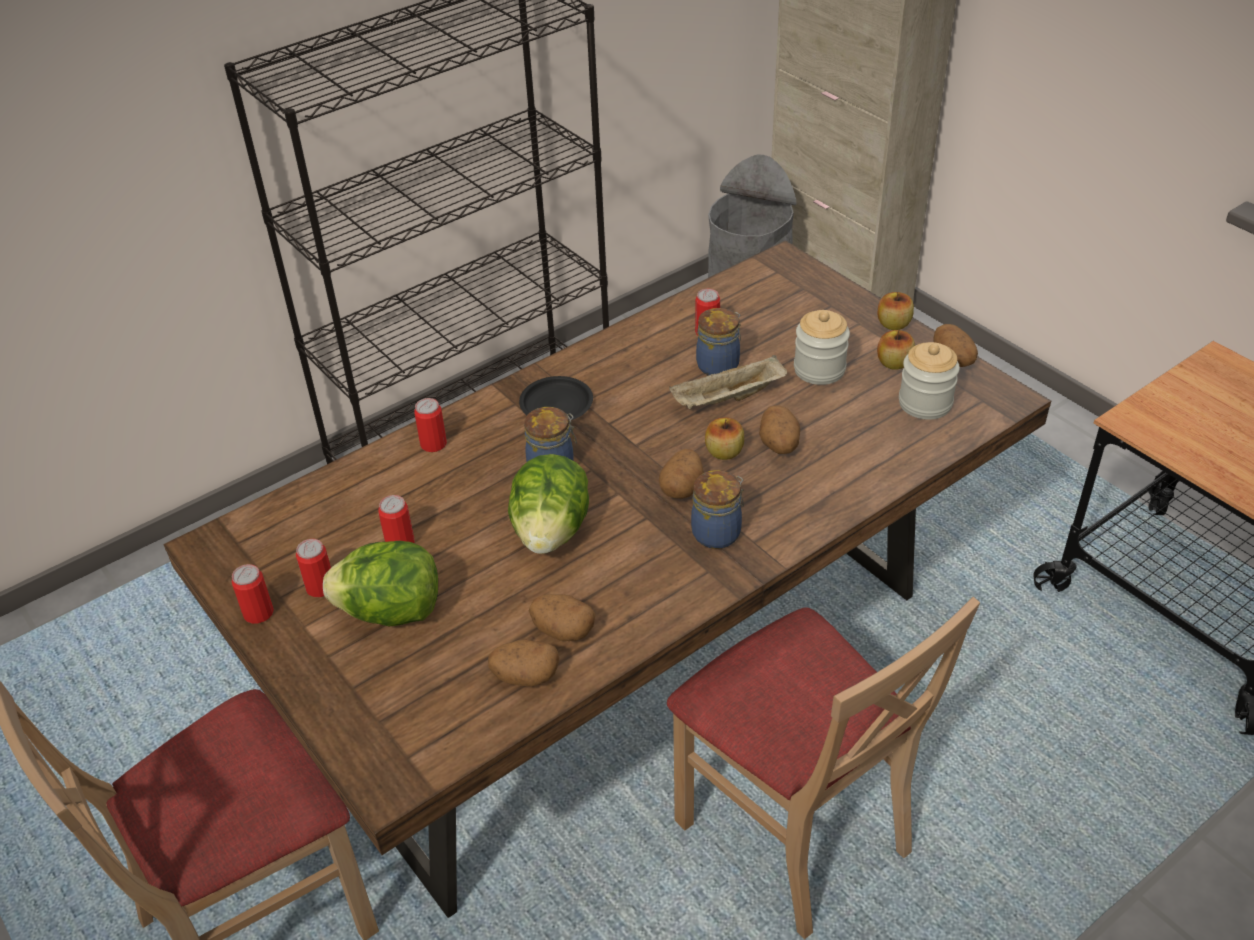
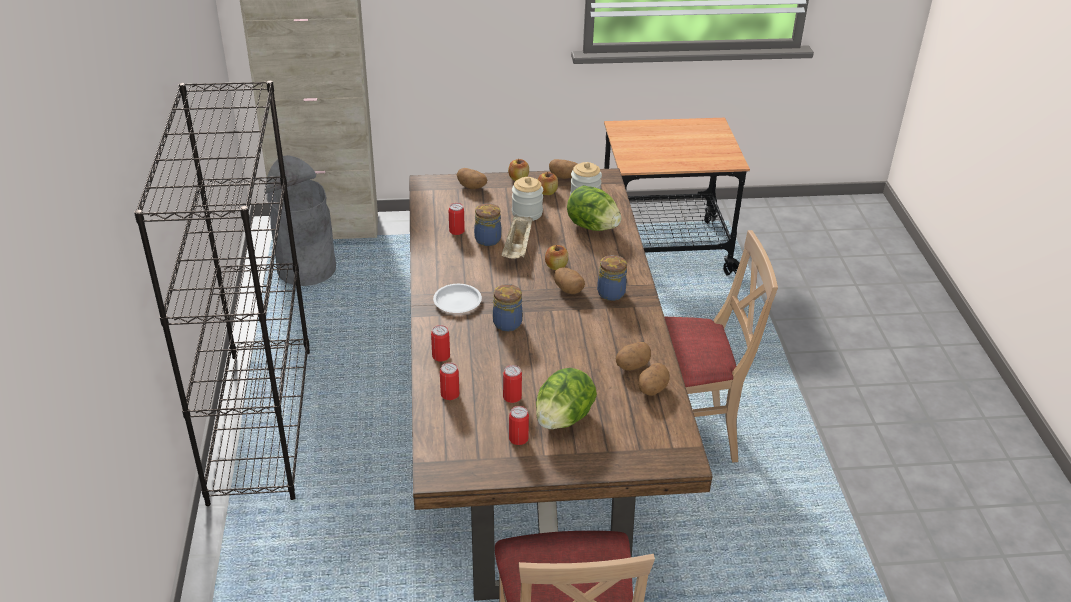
camera: 60 degrees left, 5 degrees down
can [231,564,274,624] -> can moved to [440,362,459,400]
lettuce [508,454,589,554] -> lettuce moved to [567,185,621,231]
black plate [519,376,593,420] -> white plate [433,284,482,313]
potato [759,405,800,454] -> potato moved to [457,168,487,189]

